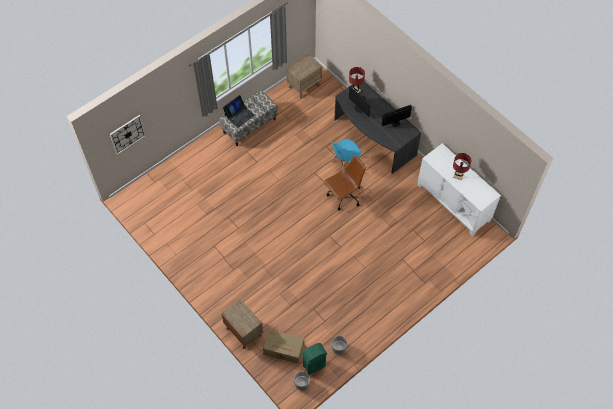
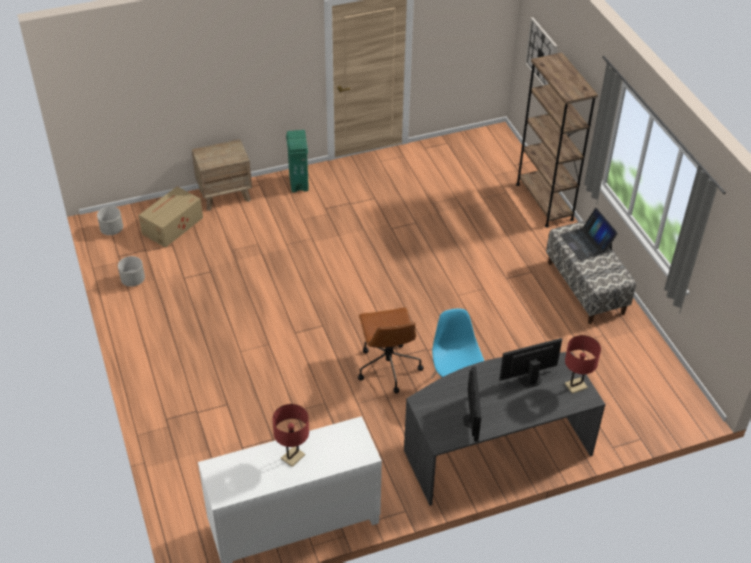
camera: 110 degrees right, 15 degrees down
brown nightstand [287,54,322,99] -> none
green trash can [302,343,327,375] -> green trash can moved to [286,130,309,192]
none -> brown bookcase [516,53,598,228]

